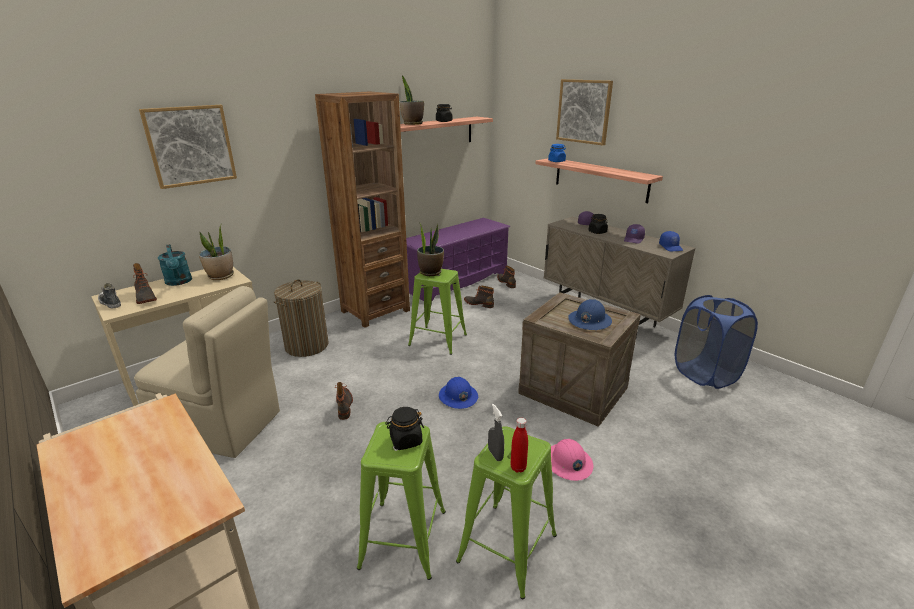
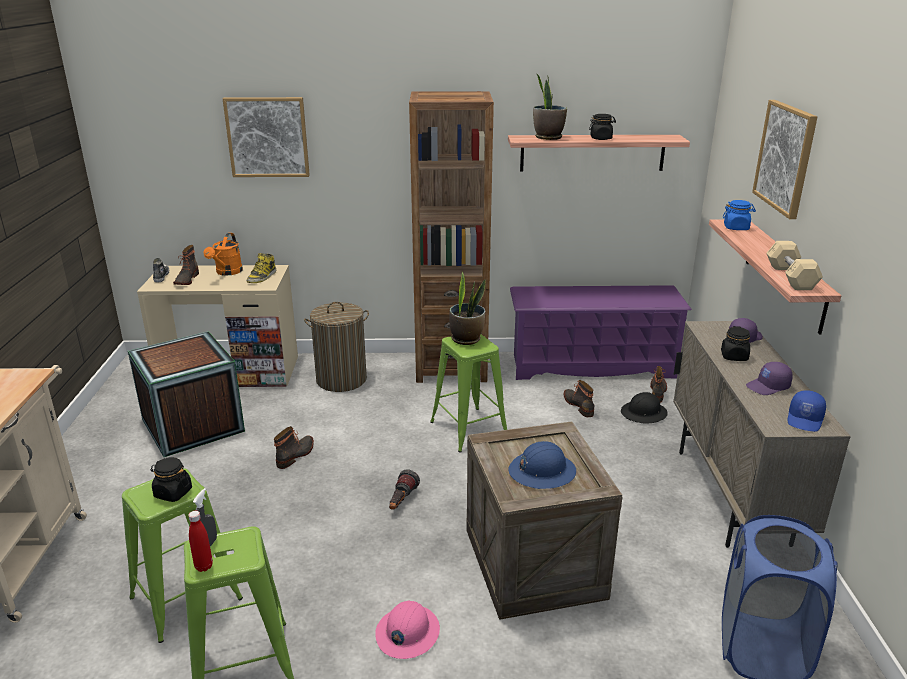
camera: 40 degrees right, 0 degrees up
beige chair [134,286,280,458] -> crate [128,331,245,457]
turquoise watering can [158,244,192,286] -> orange watering can [203,233,243,276]
potted plant [199,224,234,280] -> boot [247,253,276,283]
blue hard hat [439,377,478,409] -> flashlight [389,469,420,510]
none -> black hard hat [621,392,668,423]
none -> beige dumbbell [766,241,823,290]

